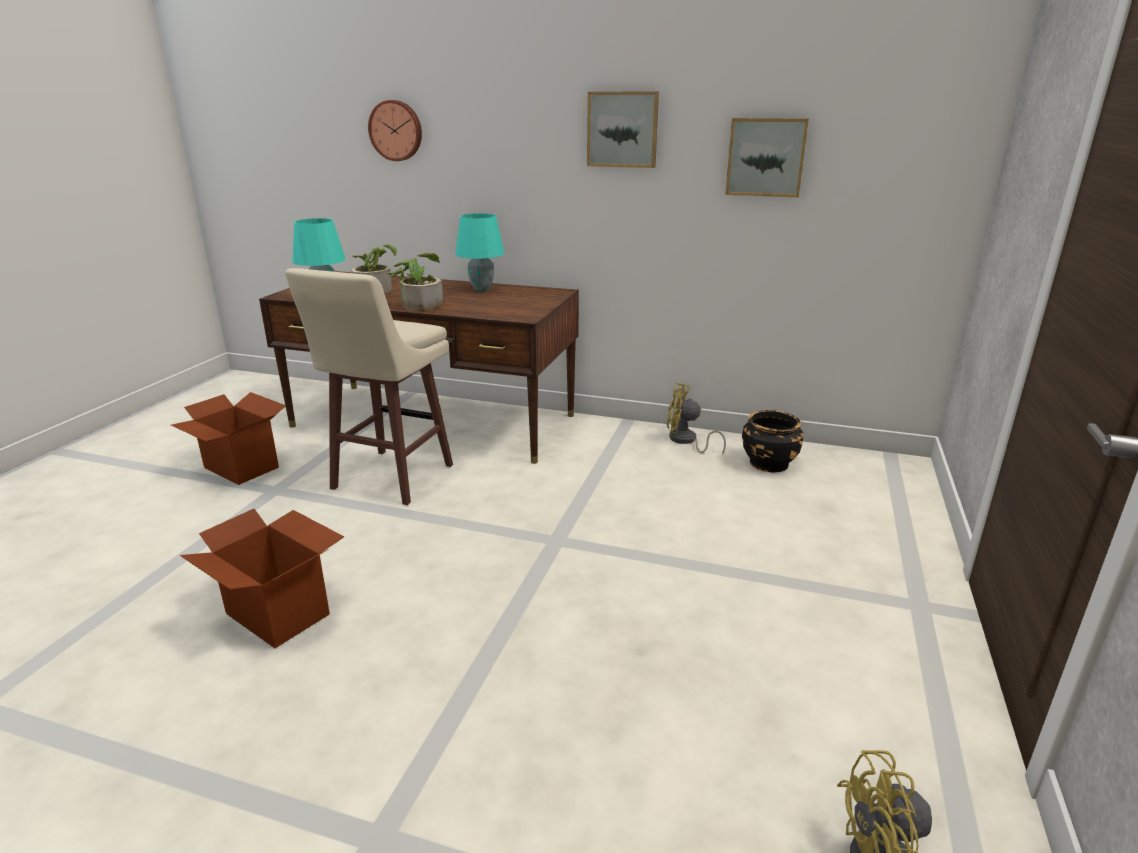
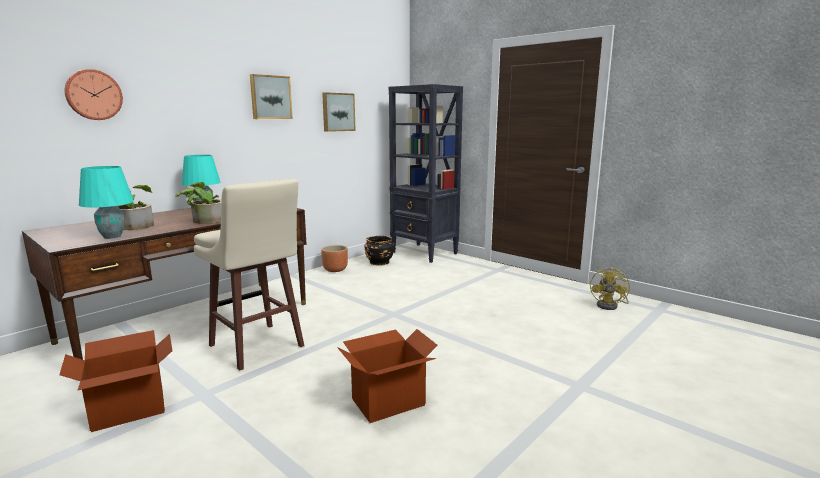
camera: 65 degrees left, 10 degrees down
yellow fan [667,383,726,455] -> brown planter [321,245,348,272]
none -> black bookcase [388,84,463,263]

